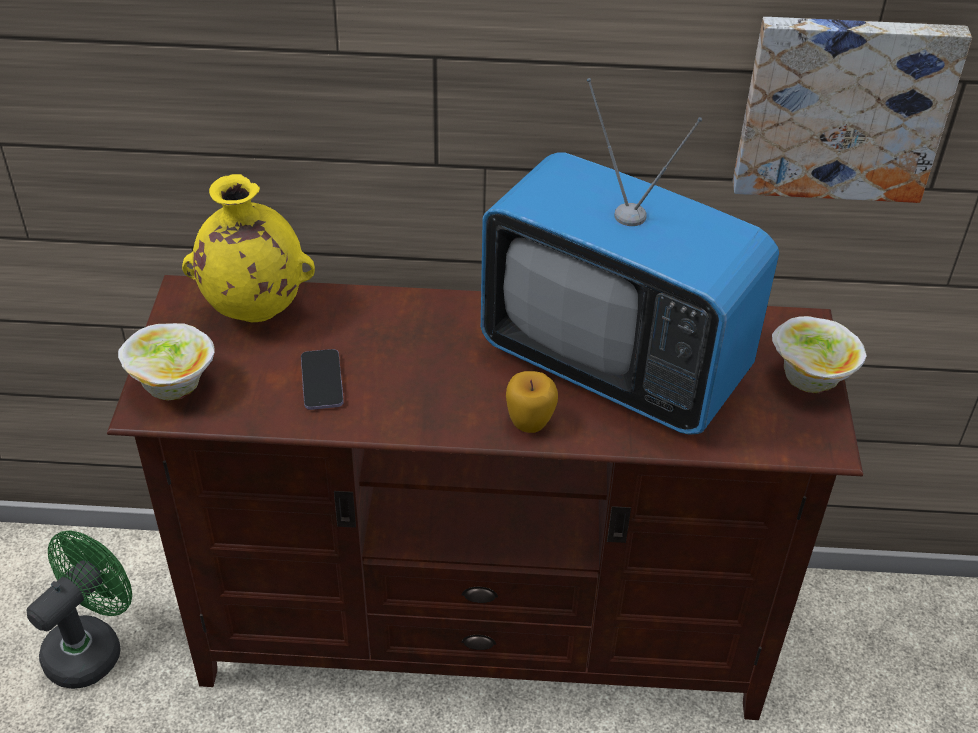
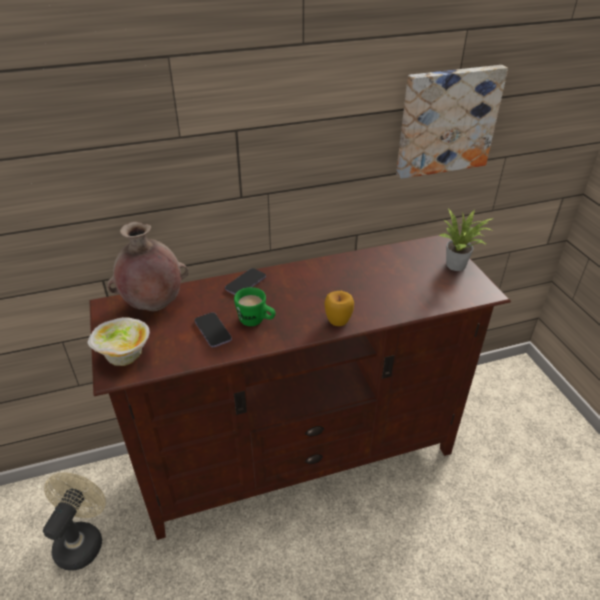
camera: 20 degrees left, 5 degrees down
green fan [27,530,132,689] -> beige fan [43,473,106,571]
yellow vase [182,174,315,322] -> brown vase [107,221,188,311]
television [481,78,779,435] -> none
bowl [772,316,867,393] -> potted plant [439,209,494,271]
none -> phone [225,268,266,295]
none -> green mug [234,287,276,326]

